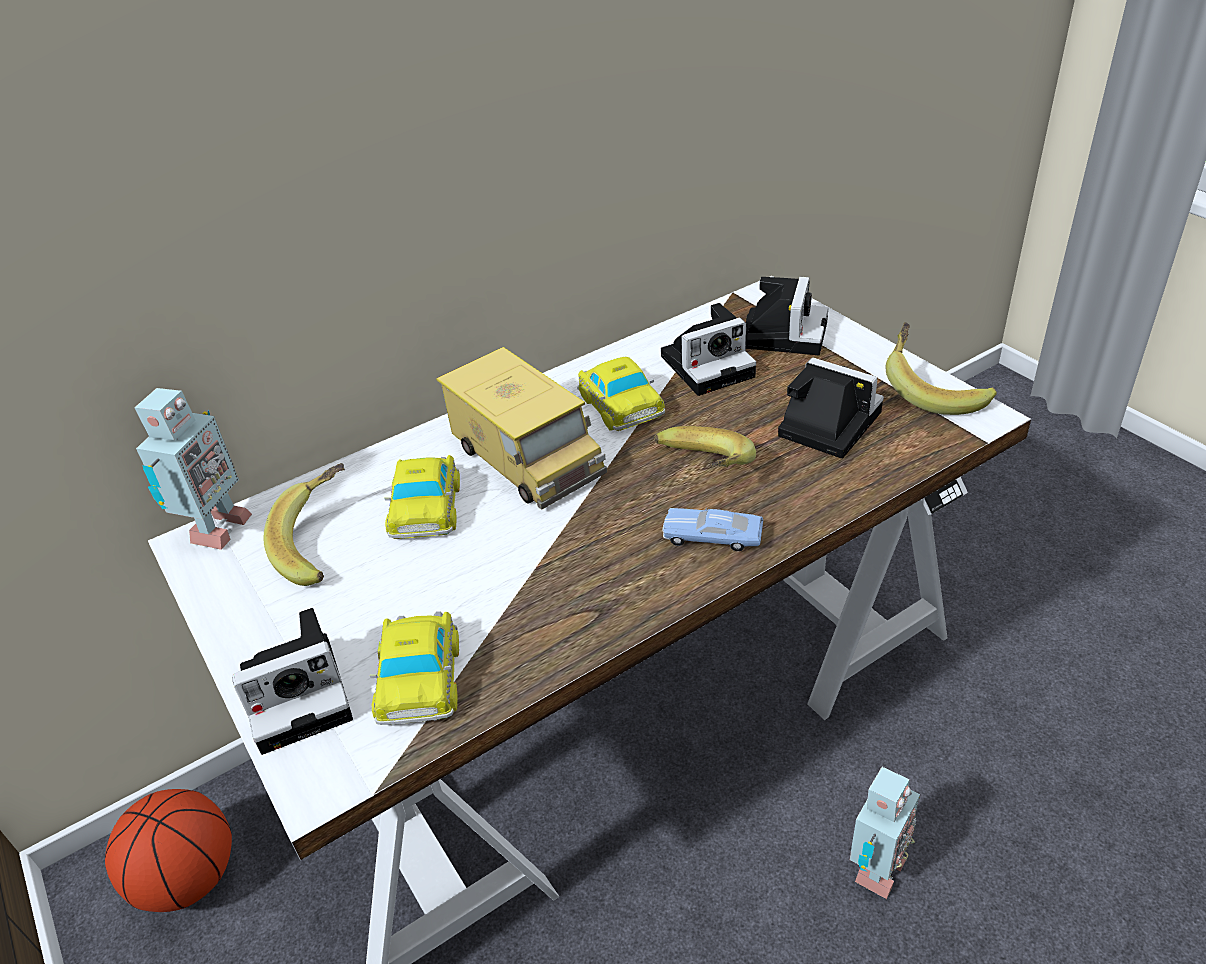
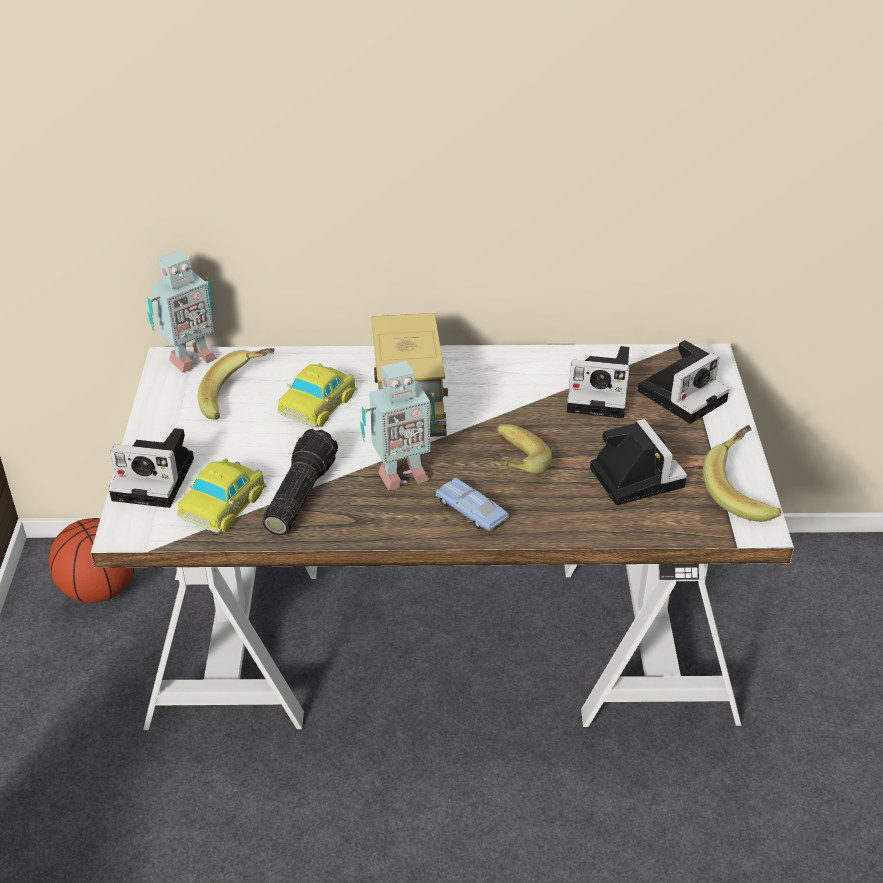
camera: 30 degrees right, 0 degrees up
toy car [577,357,665,431] -> none
toy robot [850,767,920,899] -> toy robot moved to [360,361,436,490]
none -> flashlight [262,429,338,535]

